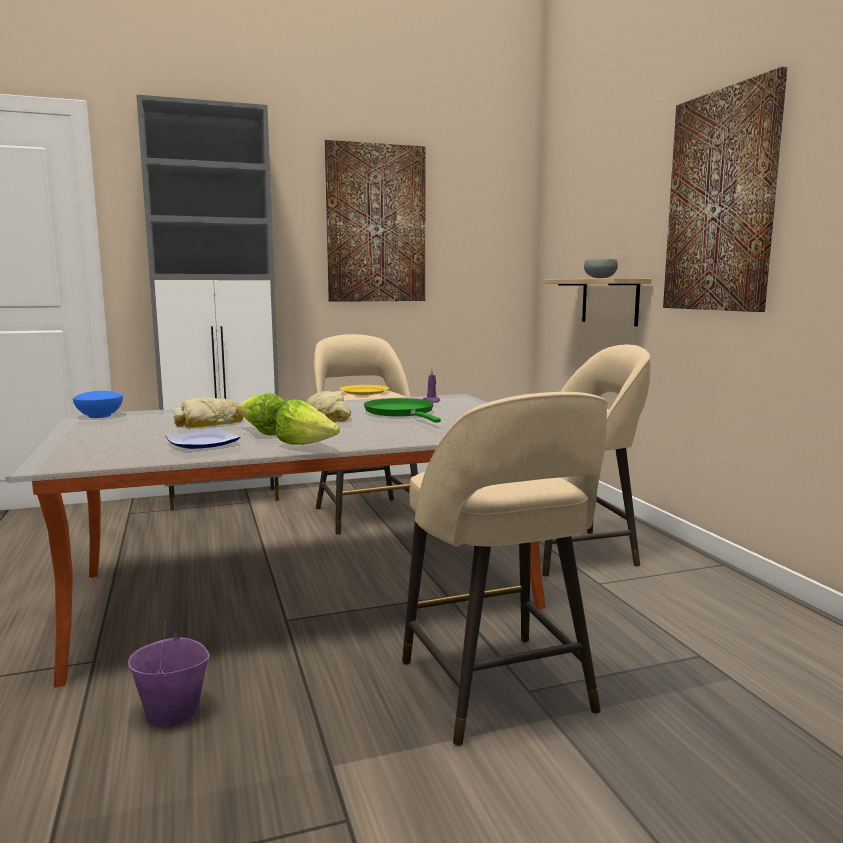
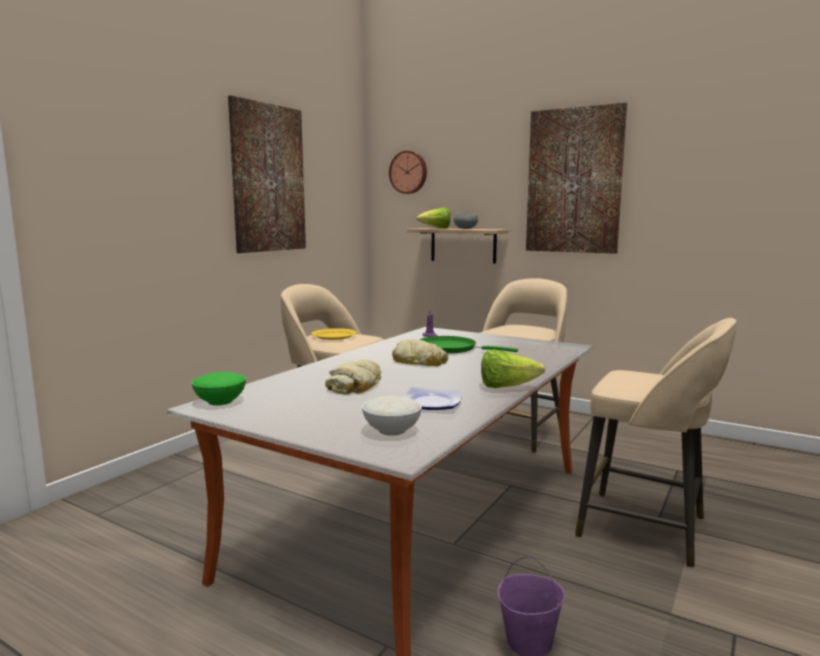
camera: 40 degrees left, 0 degrees up
blue bowl [73,391,123,418] -> green bowl [192,372,246,405]
grey cabinet [136,94,282,510] -> none
lettuce [236,393,286,435] -> lettuce moved to [416,207,450,229]
none -> white bowl [362,396,422,436]
none -> wall clock [389,151,427,194]

